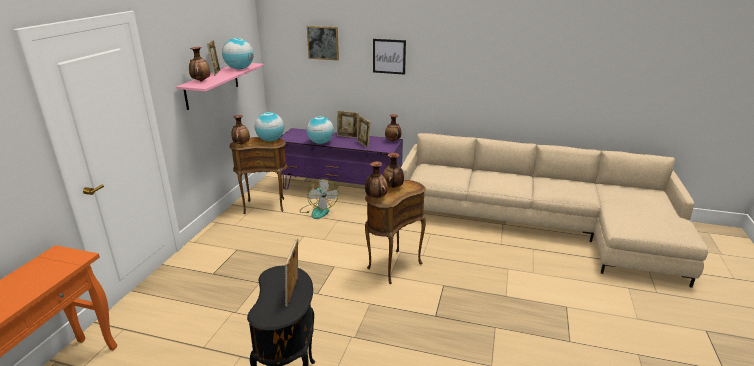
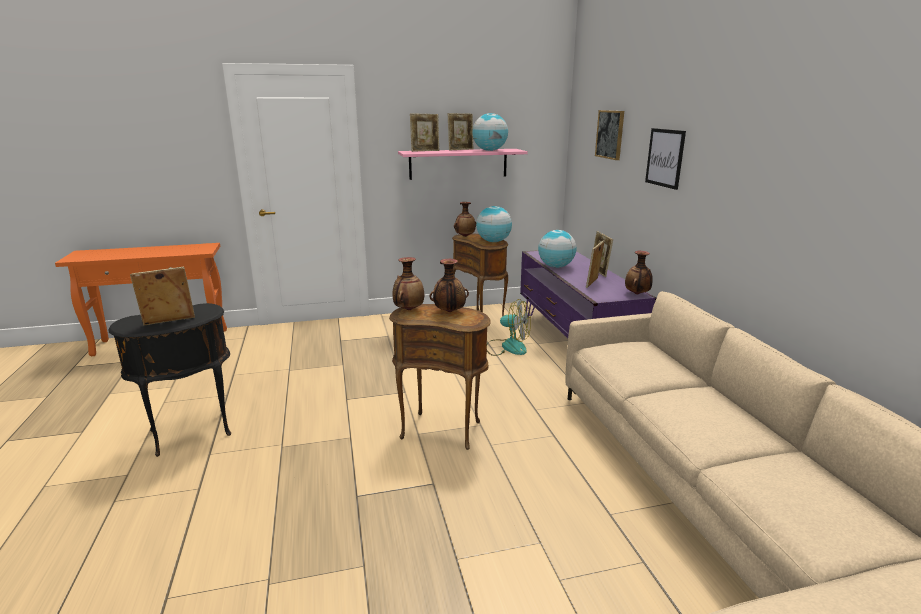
camera: 60 degrees right, 5 degrees down
vase [189,47,210,81] -> picture frame [410,114,439,152]
fan [300,178,339,219] -> fan turned 105 degrees counterclockwise [487,299,531,356]

